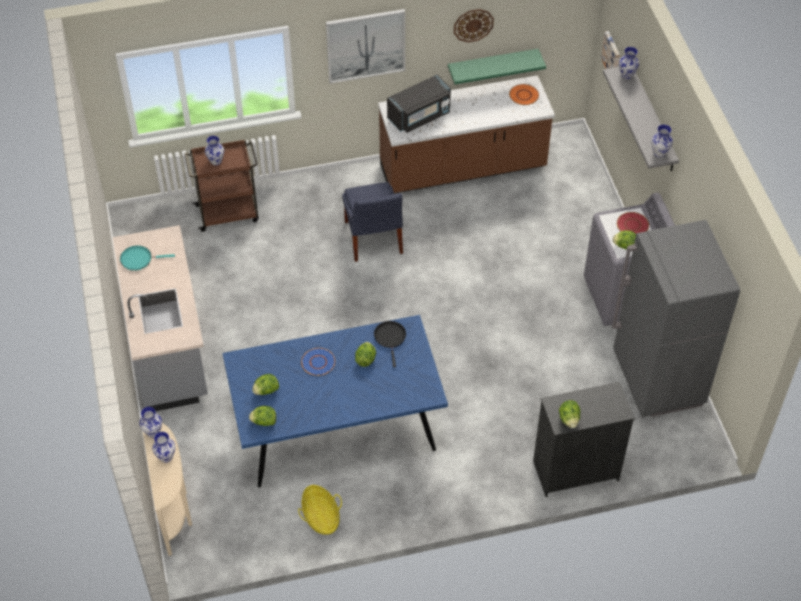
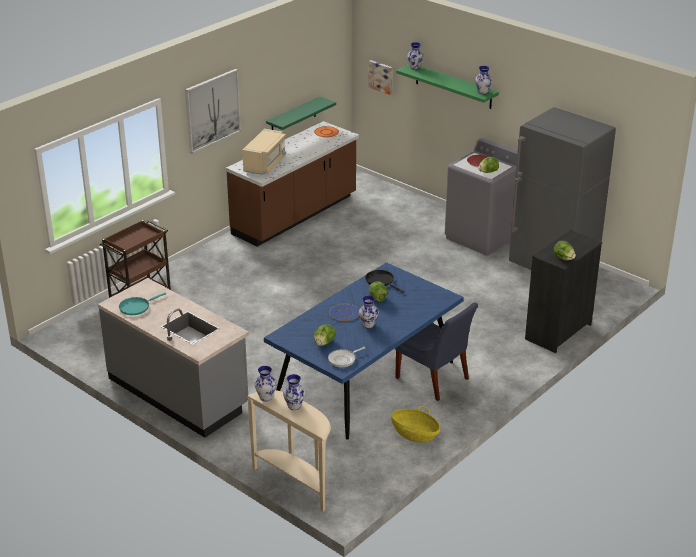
camera: 35 degrees left, 20 degrees down
vase [205,136,224,165] -> vase moved to [359,295,379,328]
lettuce [249,406,276,426] -> frying pan [328,347,365,367]
blue chair [342,182,403,262] -> blue chair moved to [395,303,478,401]
black microwave [387,74,451,133] -> beige microwave [242,129,286,175]
wall clock [454,9,494,42] -> none
grey shelf [603,67,679,172] -> green shelf [396,64,499,109]

